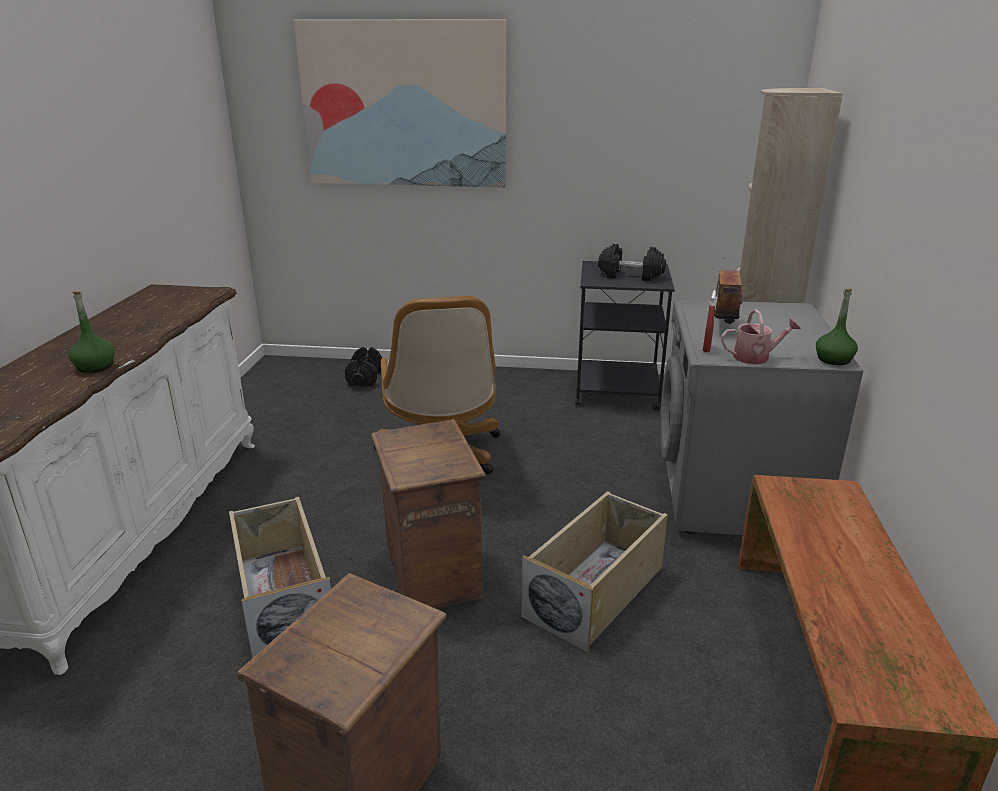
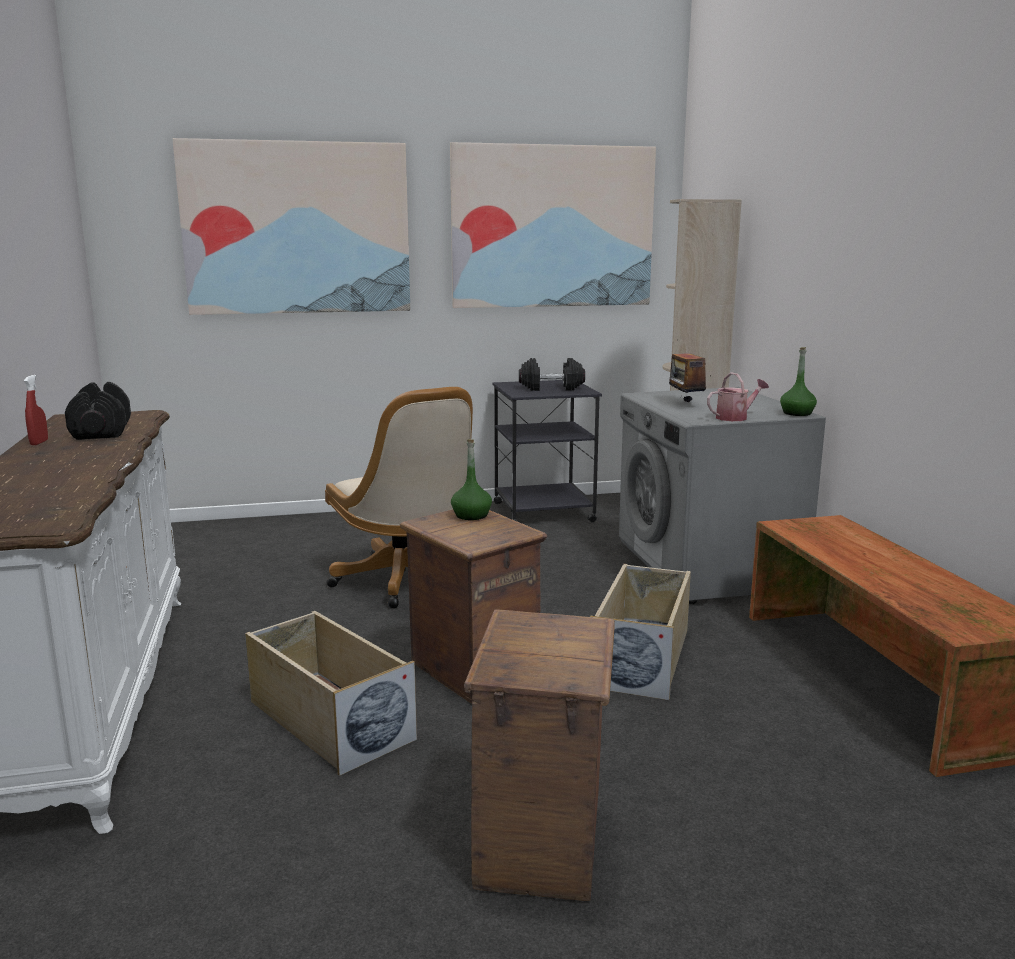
camera: 20 degrees left, 10 degrees down
green bottle [68,291,115,373] -> green bottle moved to [451,439,492,520]
black dumbbell [345,347,382,387] -> black dumbbell moved to [65,382,131,440]
red spray bottle [703,290,716,352] -> red spray bottle moved to [24,375,48,445]
none -> picture [450,142,656,308]

